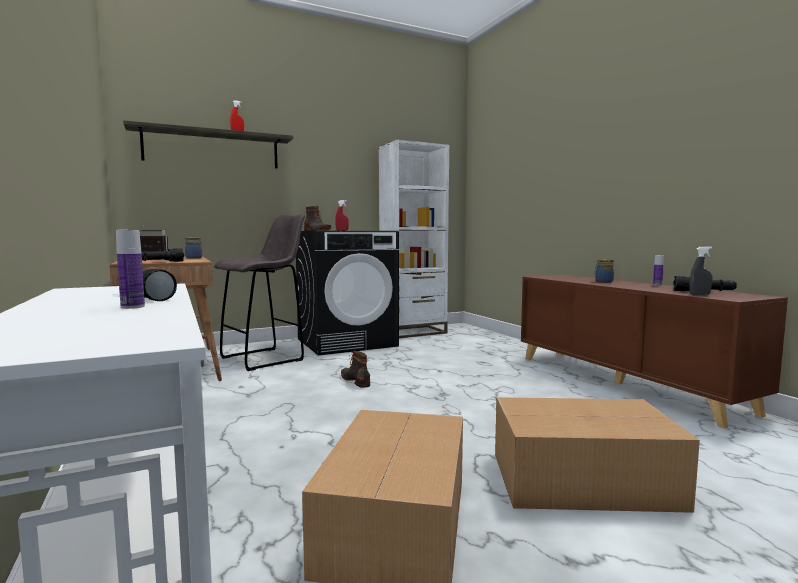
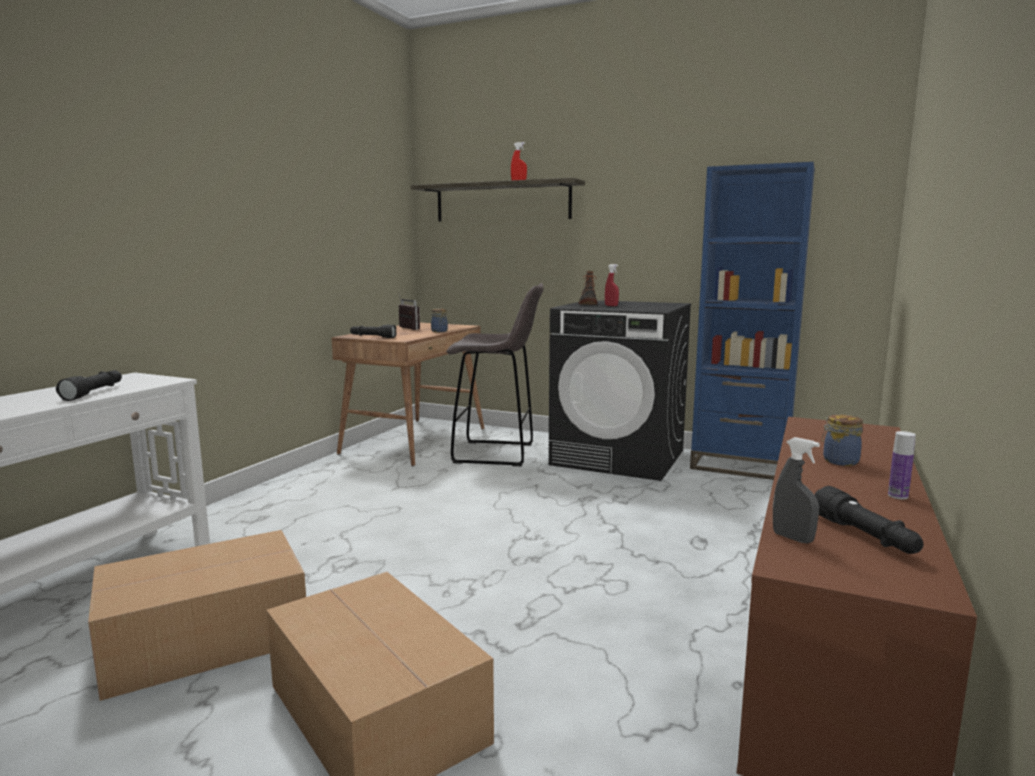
camera: 50 degrees right, 5 degrees up
bottle [116,230,145,309] -> none
boot [341,351,370,388] -> none
white bookcase [379,140,449,338] -> blue bookcase [690,162,815,480]

